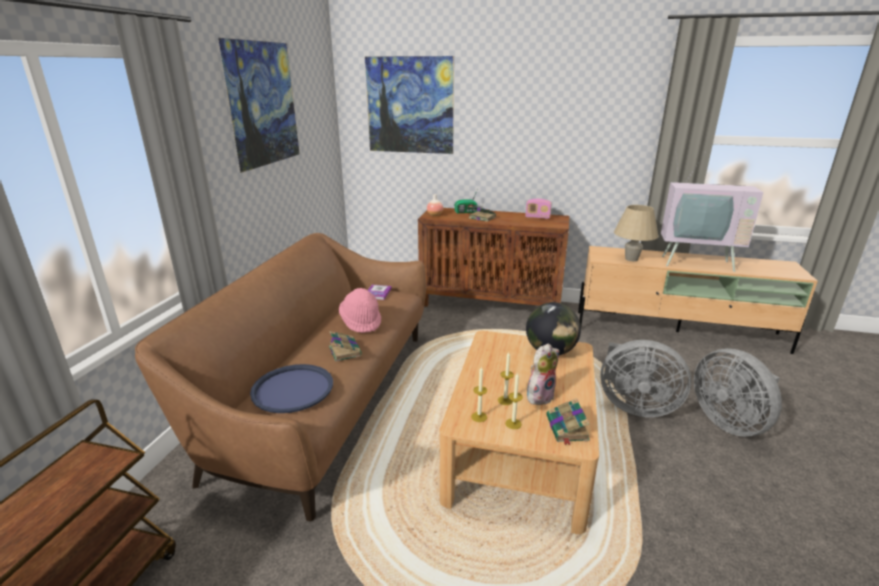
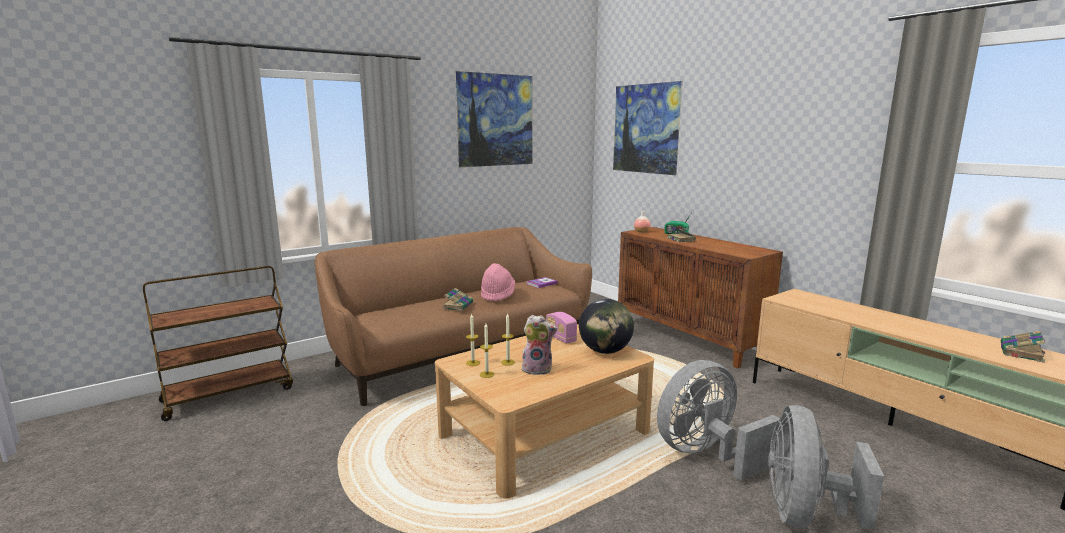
camera: 40 degrees right, 10 degrees down
blue tray [250,364,333,413] -> none
radio [525,199,552,219] -> radio moved to [546,312,577,344]
book [546,398,590,446] -> book moved to [1001,331,1045,363]
grey fan [600,340,692,417] -> grey fan turned 90 degrees clockwise [657,360,780,481]
beige table lamp [614,205,658,261] -> none
television [661,149,764,272] -> none

